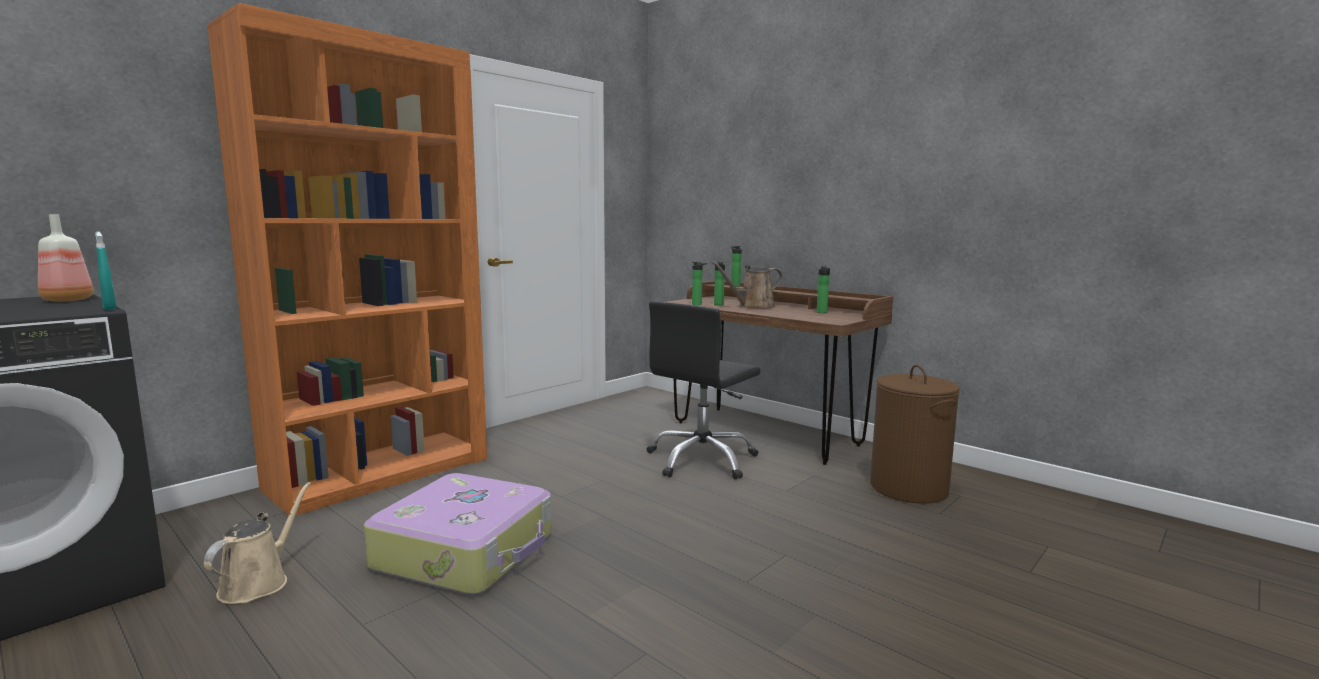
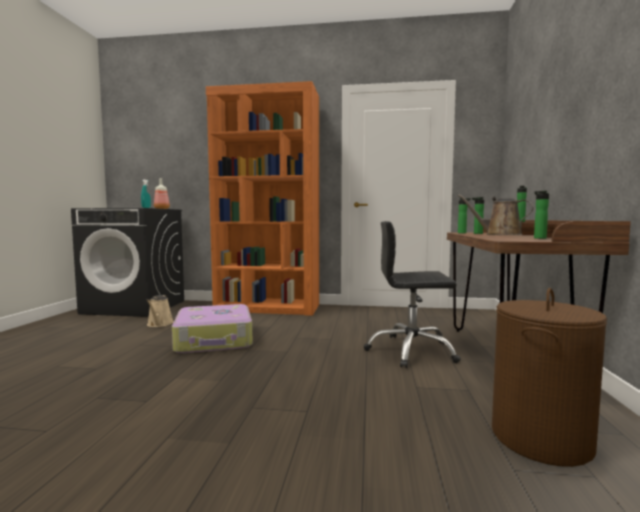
camera: 55 degrees right, 5 degrees down
beige watering can [204,482,311,604] -> beige watering can turned 105 degrees clockwise [147,295,174,327]

